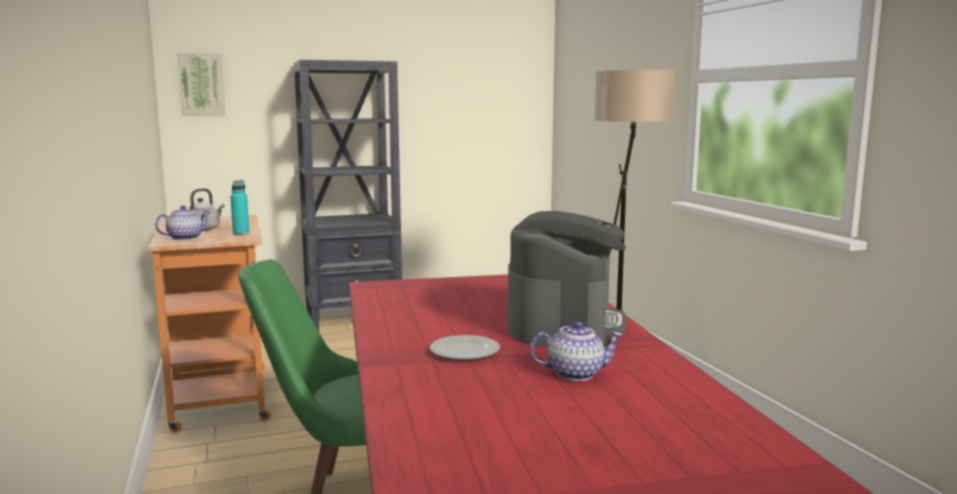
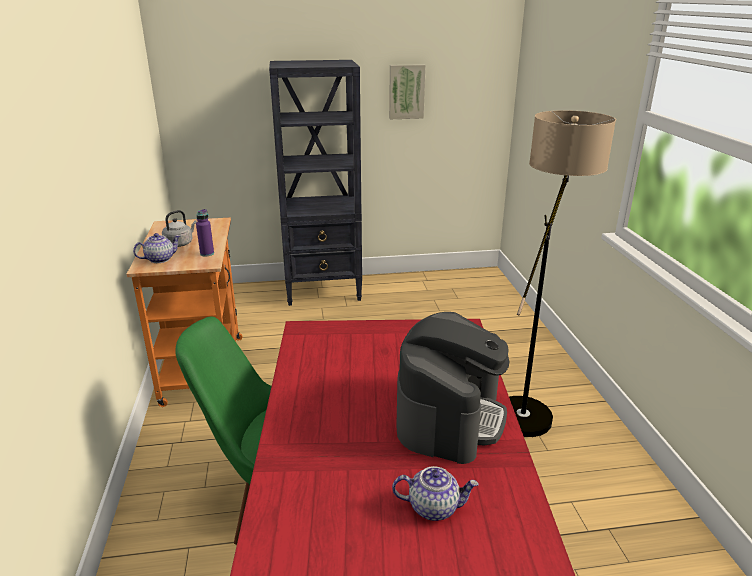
camera: 10 degrees right, 15 degrees up
picture [177,53,226,116] -> picture moved to [389,64,426,119]
turquoise bottle [230,180,250,235] -> purple bottle [196,209,214,257]
plate [430,335,500,361] -> none

